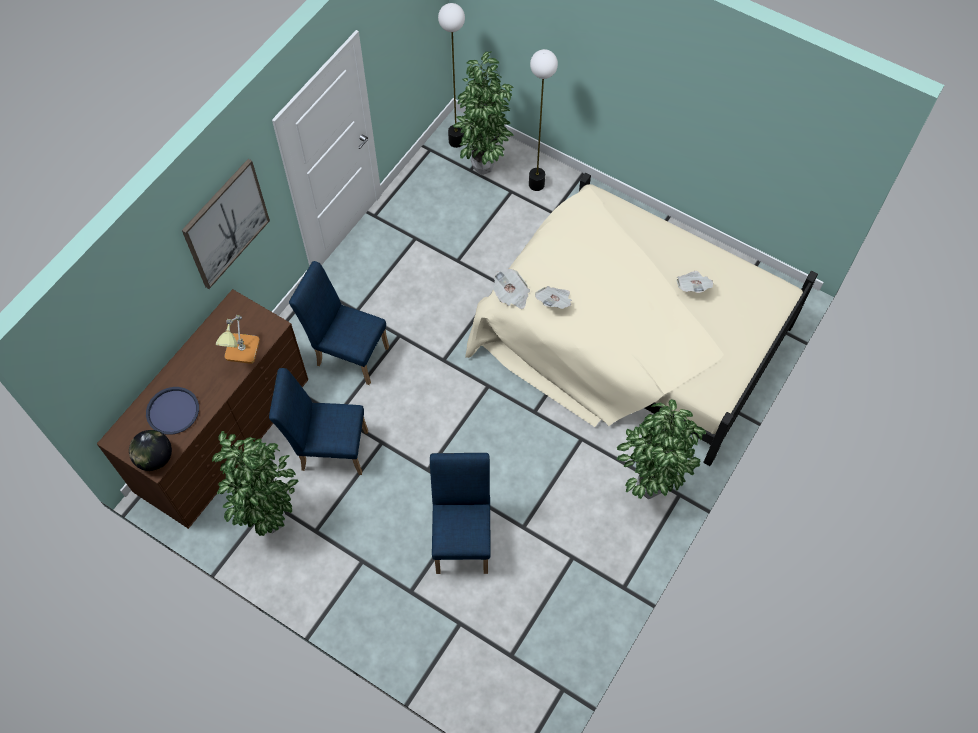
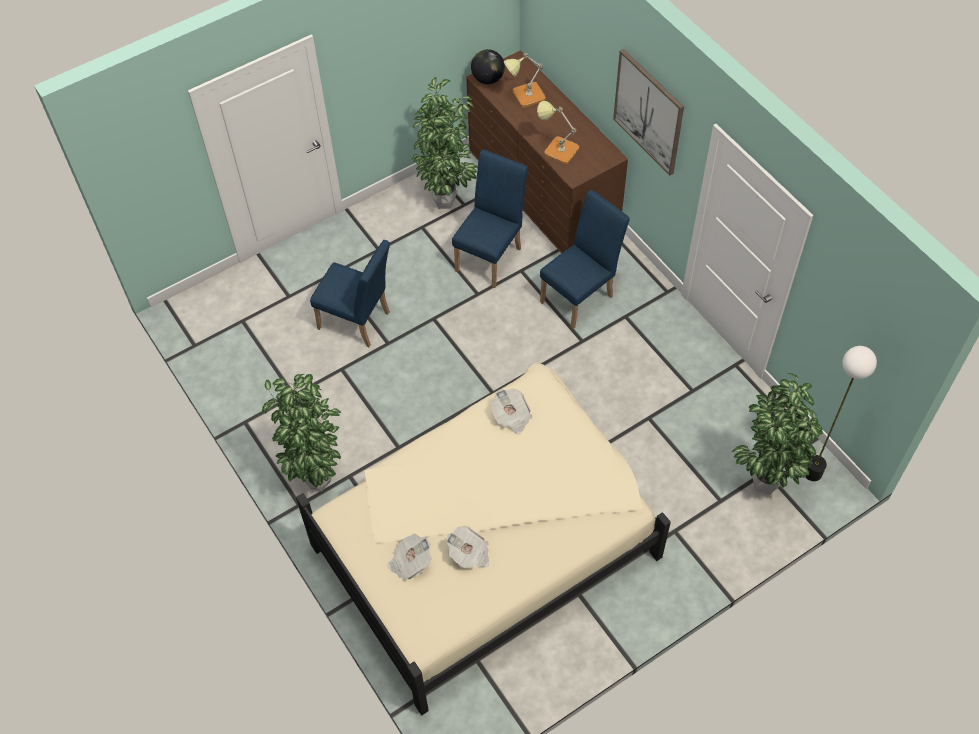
camera: 115 degrees right, 5 degrees down
blue tray [146,387,199,435] -> table lamp [504,53,545,107]
newspaper [493,269,530,309] -> newspaper moved to [387,534,431,582]
floor lamp [529,49,558,191] -> none

